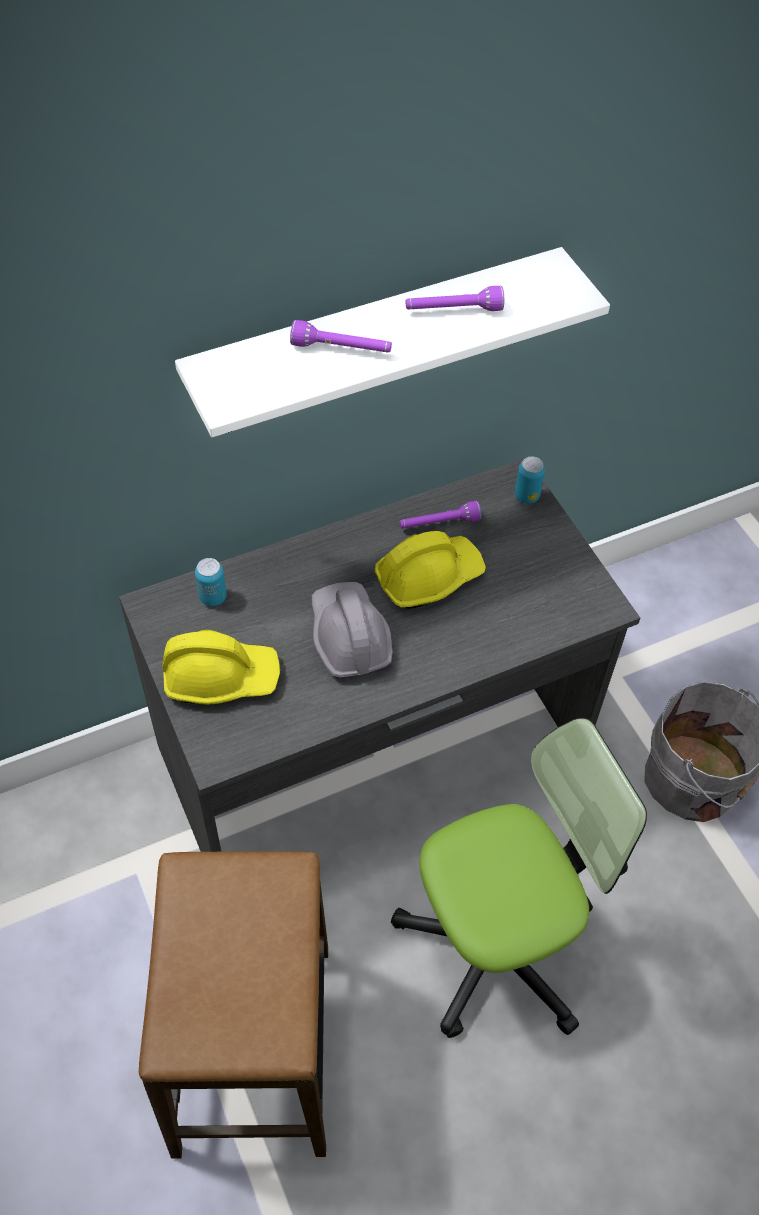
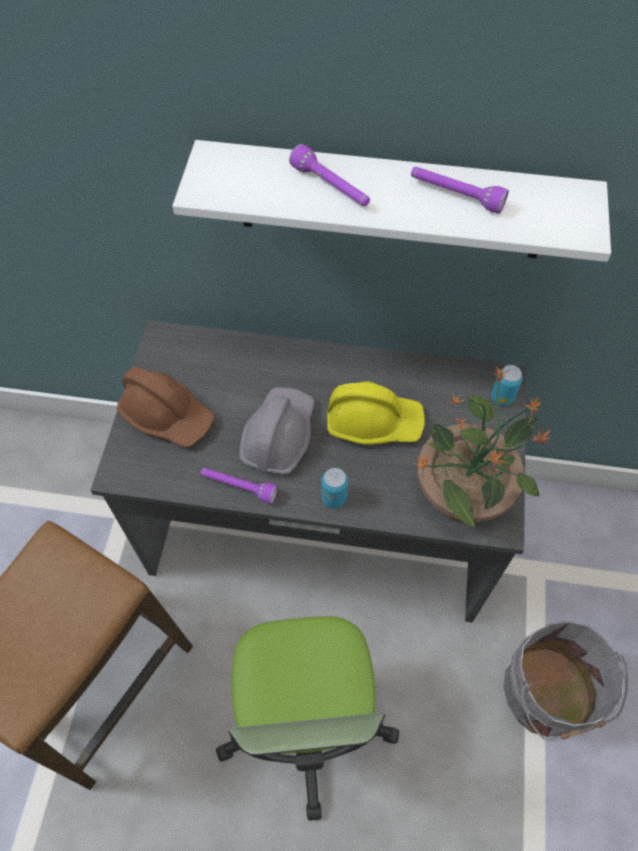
camera: 35 degrees right, 5 degrees up
yellow hard hat [163,630,280,705] -> brown hard hat [117,367,214,447]
can [195,558,226,606] -> can moved to [321,468,348,509]
office chair [391,718,647,1038] -> office chair turned 75 degrees clockwise [216,616,399,821]
purple flashlight [399,501,481,528] -> purple flashlight moved to [200,468,278,504]
none -> potted plant [414,365,552,528]

